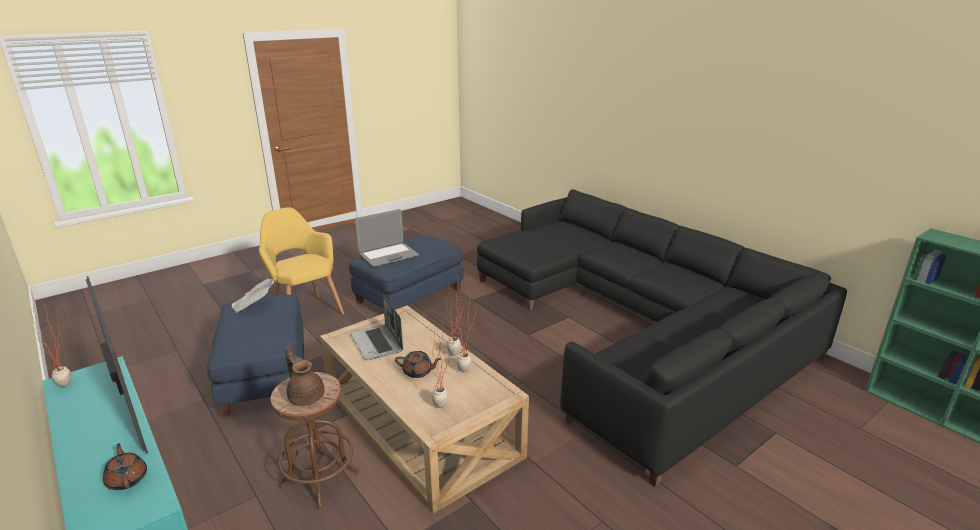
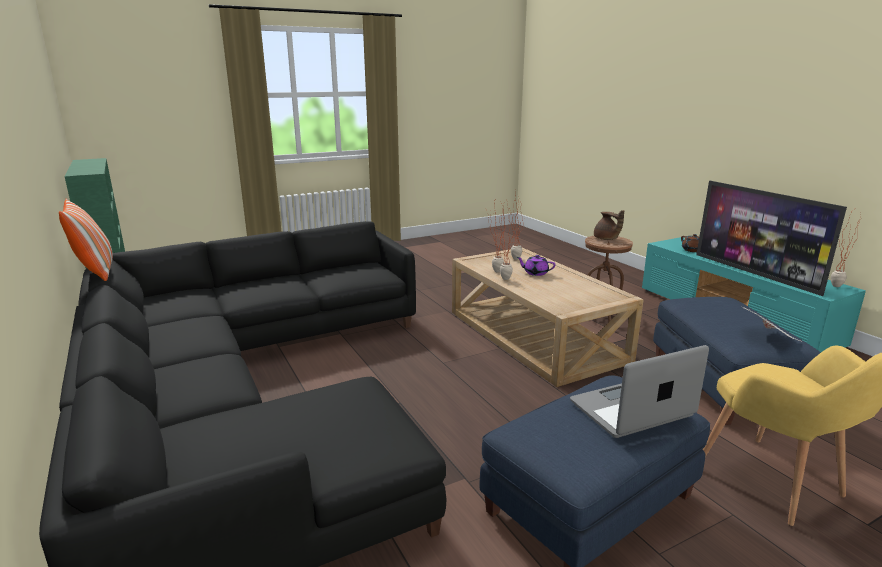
camera: 170 degrees left, 5 degrees down
laptop [351,294,403,360] -> none
brown teapot [395,351,441,378] -> purple teapot [517,255,555,276]
none -> pillow [59,199,113,281]

